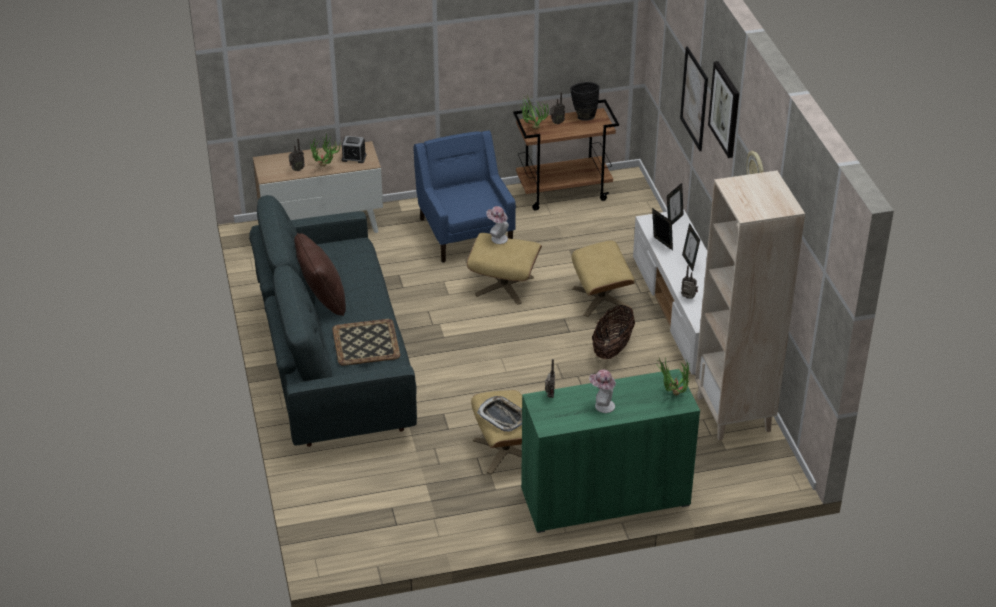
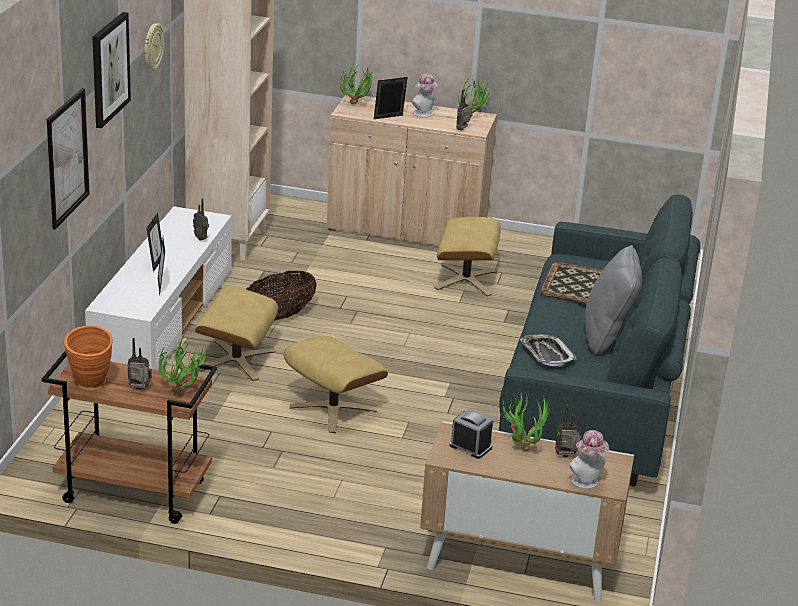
camera: 155 degrees left, 10 degrees down
brown pillow [294,233,346,316] -> grey pillow [585,245,642,354]
blue armchair [413,130,516,263] -> none
tray [477,396,522,432] -> tray moved to [520,334,577,367]
hat [486,206,509,244] -> hat moved to [569,430,609,489]
green cabinet [521,369,700,533] -> beige cabinet [326,94,497,246]
black vase [570,82,599,121] -> orange vase [64,325,113,390]
picture frame [667,183,684,225] -> picture frame moved to [374,77,408,119]
none -> potted plant [458,77,493,117]

